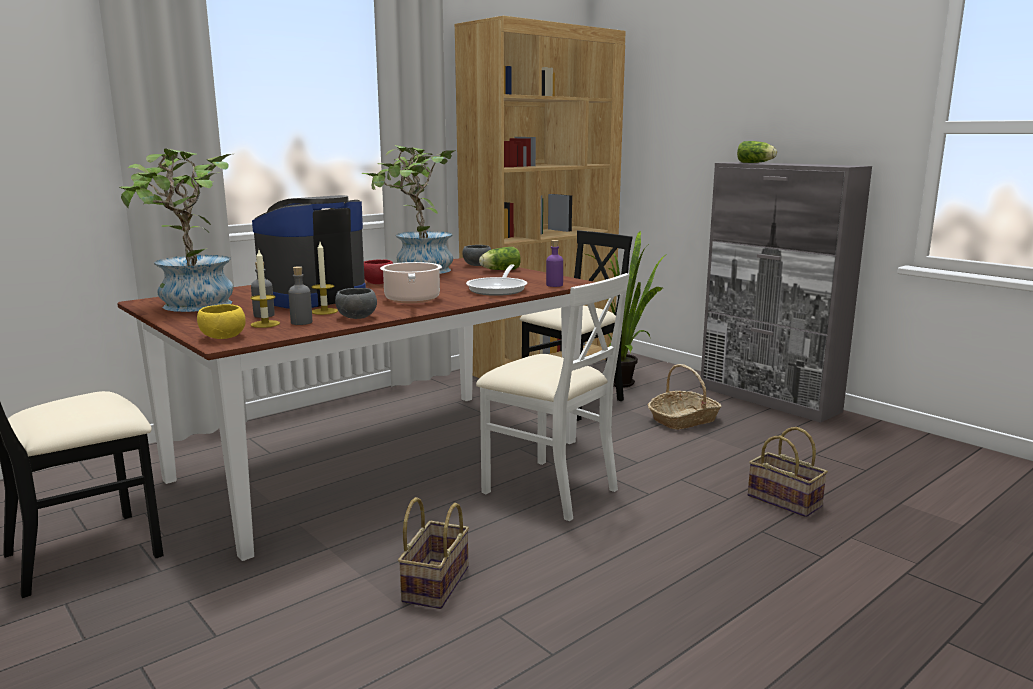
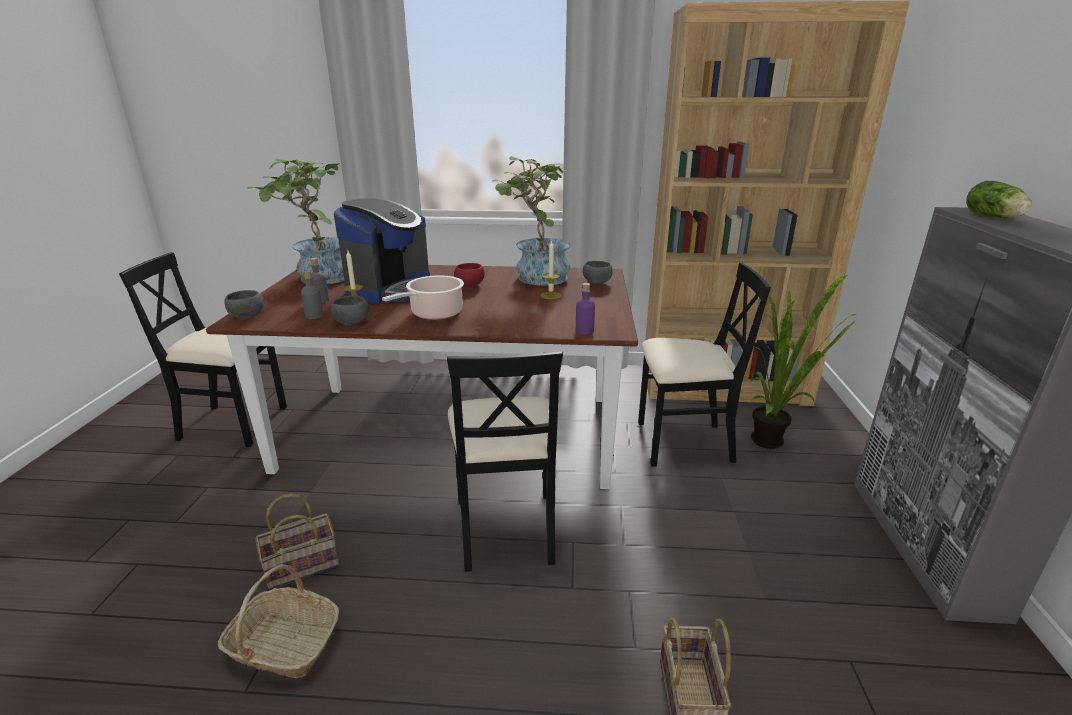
camera: 45 degrees right, 10 degrees up
yellow bowl [197,304,246,339] -> grey bowl [224,290,264,319]
candle [250,248,280,328] -> candle moved to [541,240,561,299]
coffee machine [252,195,366,309] -> coffee machine turned 120 degrees clockwise [334,198,430,304]
frying pan [466,264,527,296] -> none
white chair [476,273,630,521] -> black chair [447,351,563,572]
lettuce [479,247,521,270] -> none
basket [648,364,722,430] -> basket moved to [218,564,339,678]

